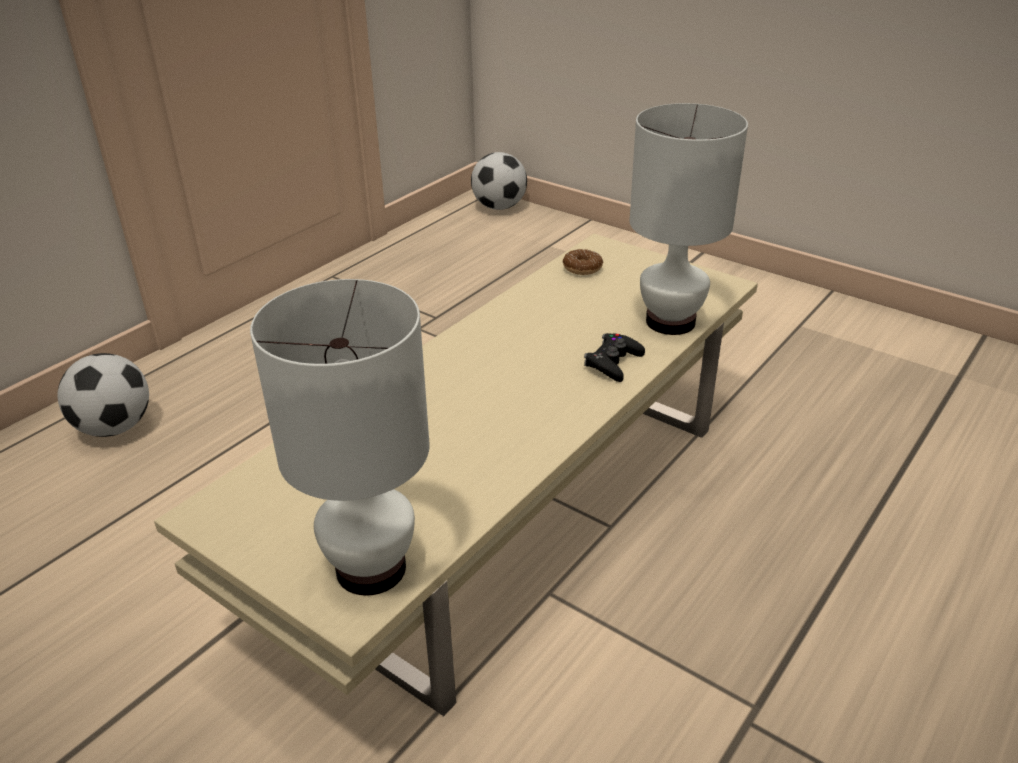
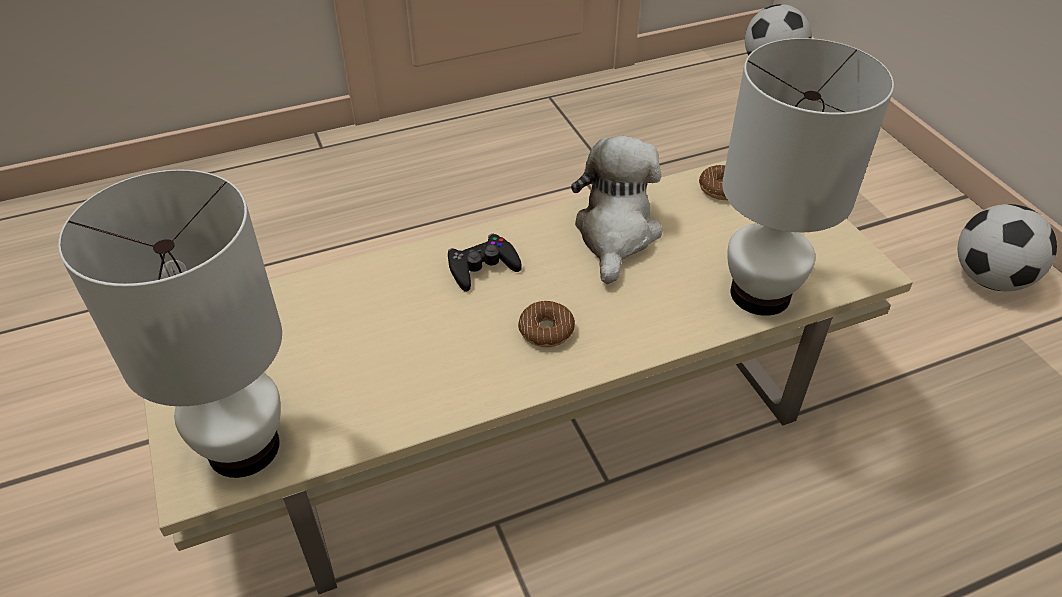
camera: 30 degrees right, 10 degrees up
football [57,353,149,437] -> football moved to [958,204,1057,291]
black game controller [584,333,645,382] -> black game controller moved to [448,234,521,291]
none -> donut [518,301,575,347]
none -> plush toy [571,136,662,284]

